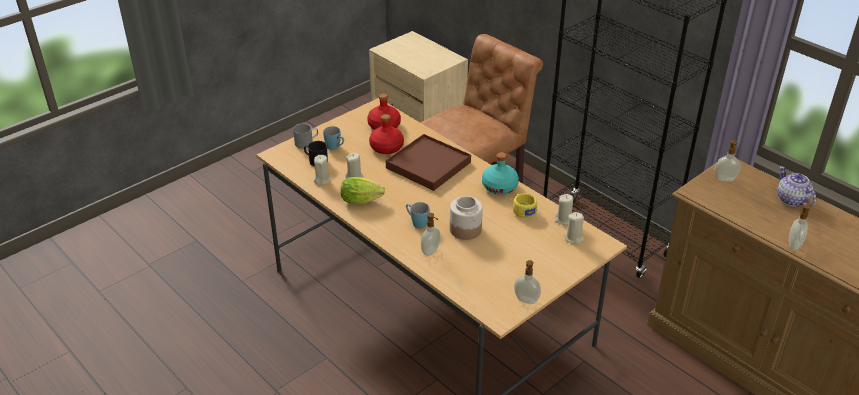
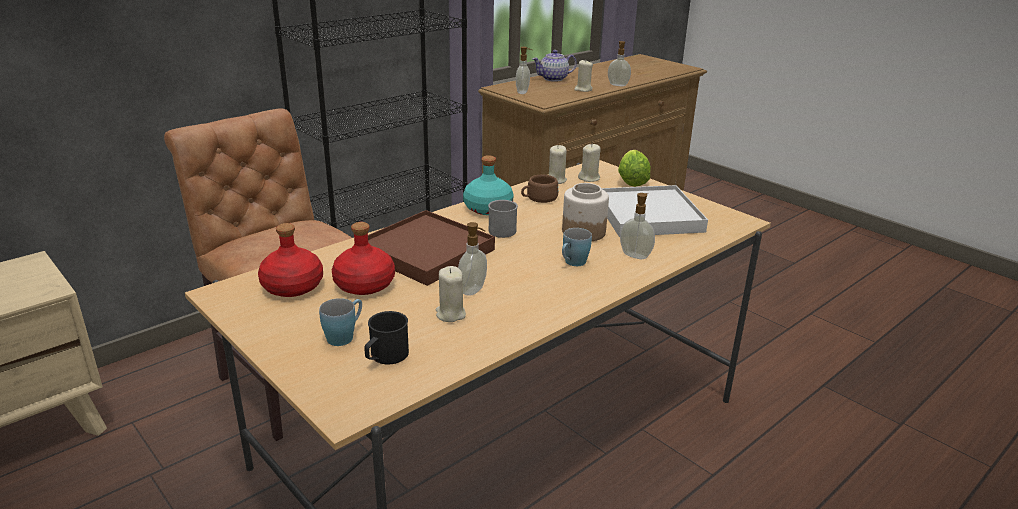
camera: 90 degrees left, 10 degrees down
grey mug [293,123,318,149] -> grey mug moved to [488,200,518,238]
beige candle [314,155,331,185] -> beige candle moved to [574,60,593,92]
lettuce [340,177,385,204] -> lettuce moved to [618,150,651,187]
yellow cup [513,193,537,218] -> brown cup [521,175,558,203]
soap dispenser [514,260,541,304] -> soap dispenser moved to [458,222,487,296]
none -> white tray [601,185,708,237]

